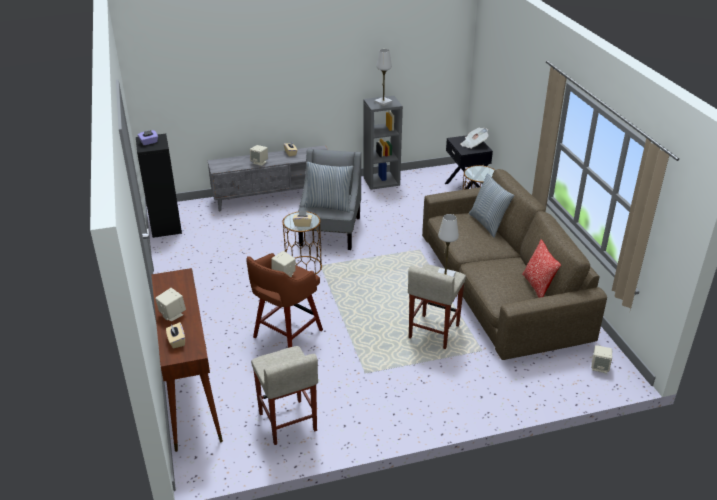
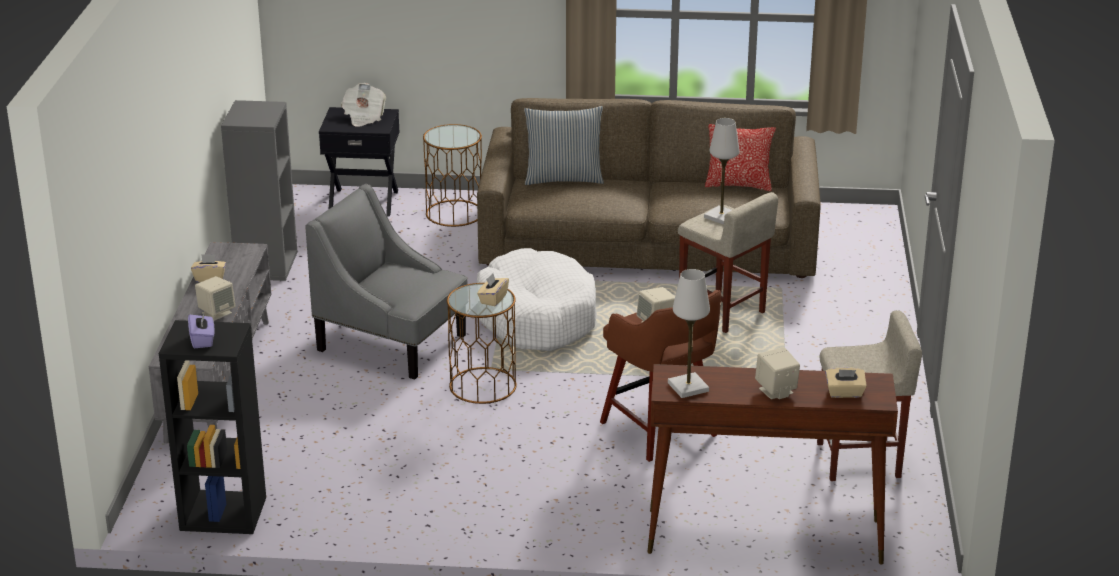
camera: 70 degrees left, 5 degrees down
pillow [304,162,353,213] -> none
white table lamp [375,49,393,106] -> white table lamp moved to [668,269,710,398]
beige speaker [591,345,612,373] -> none
none -> white dog bed [476,248,597,351]

